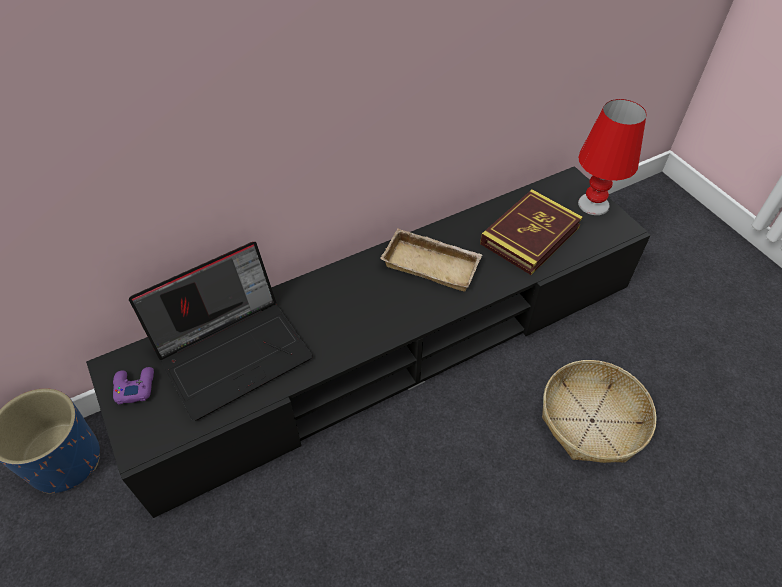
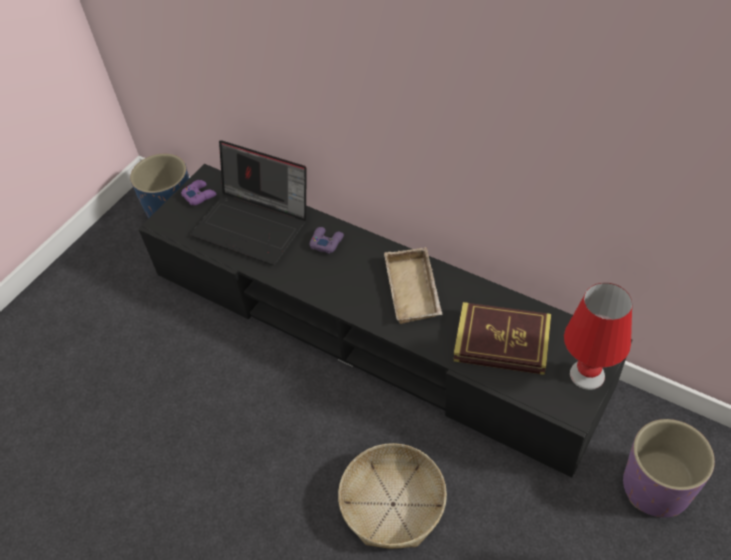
camera: 65 degrees right, 0 degrees up
none -> purple game controller [310,227,344,253]
none -> purple planter [623,419,715,518]

